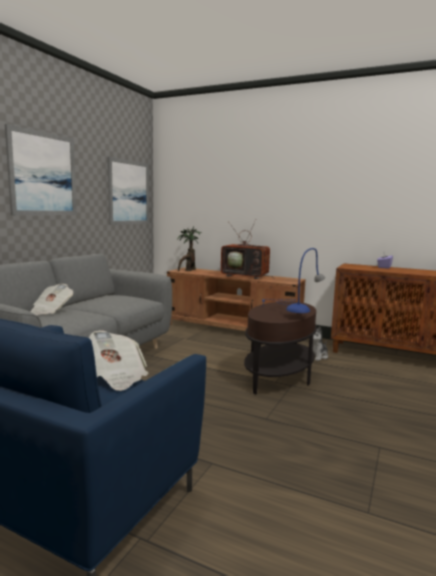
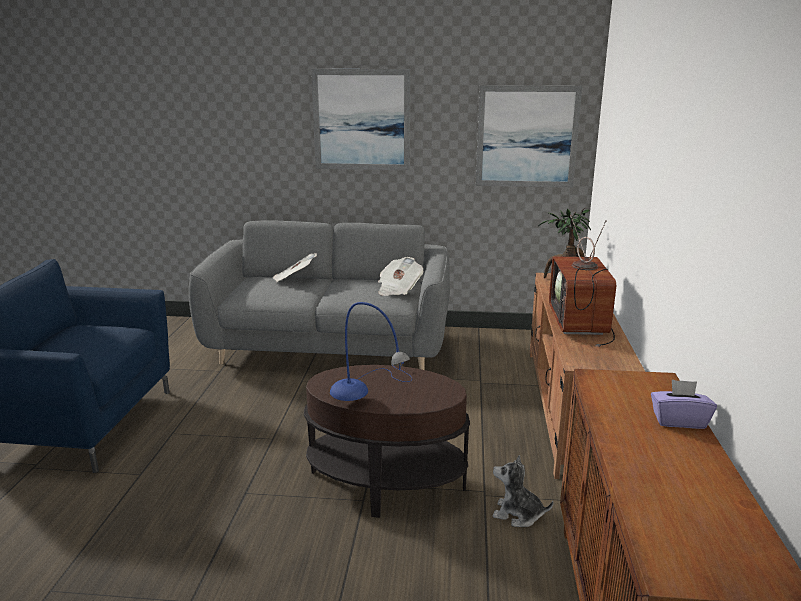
camera: 70 degrees right, 10 degrees up
newspaper [89,331,149,391] -> newspaper moved to [378,257,424,296]

